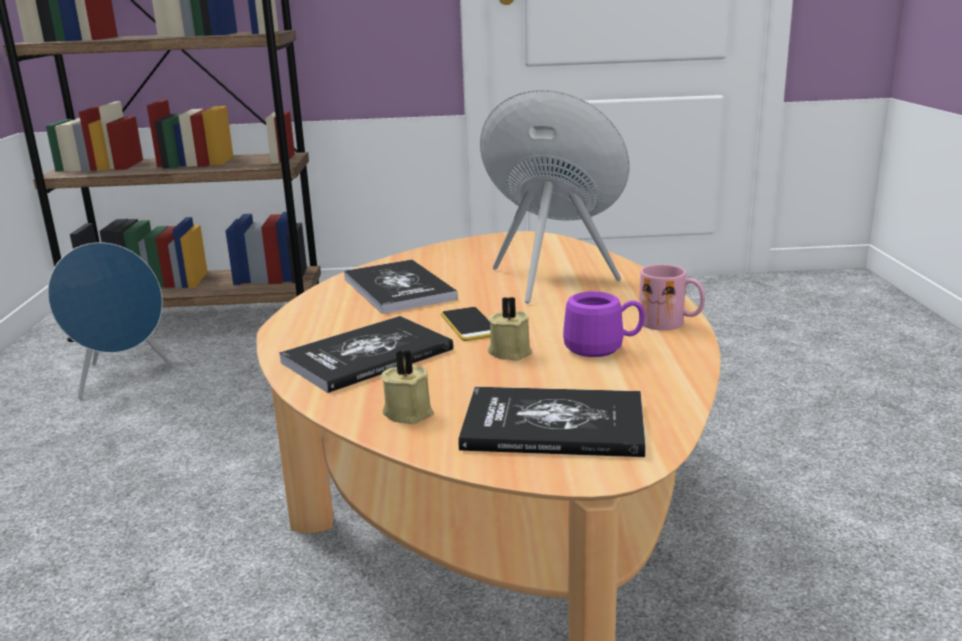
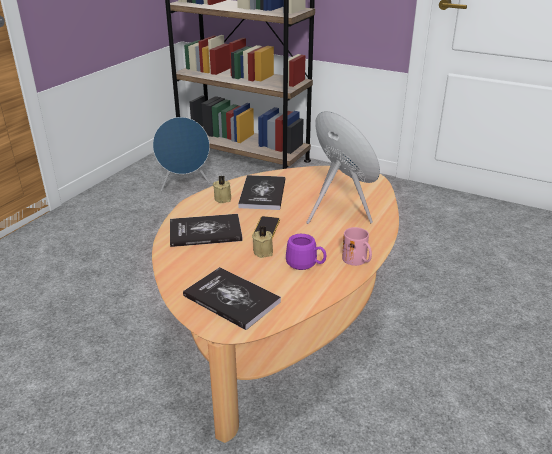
camera: 30 degrees right, 10 degrees up
beige candle [380,350,434,424] -> beige candle moved to [213,175,231,203]

